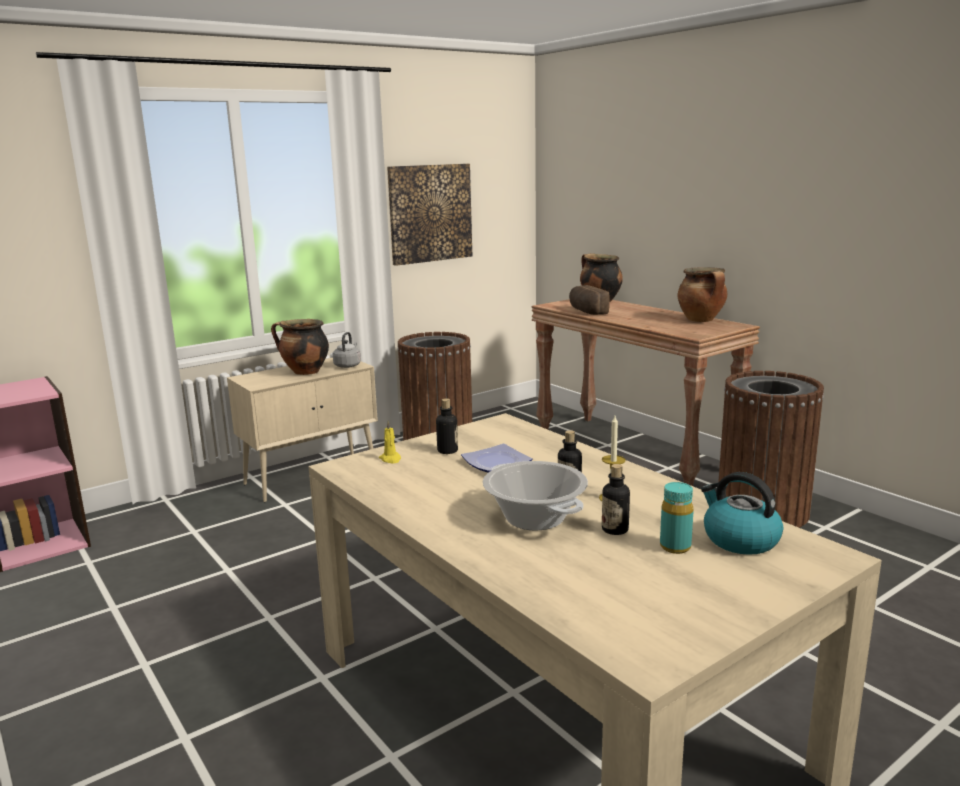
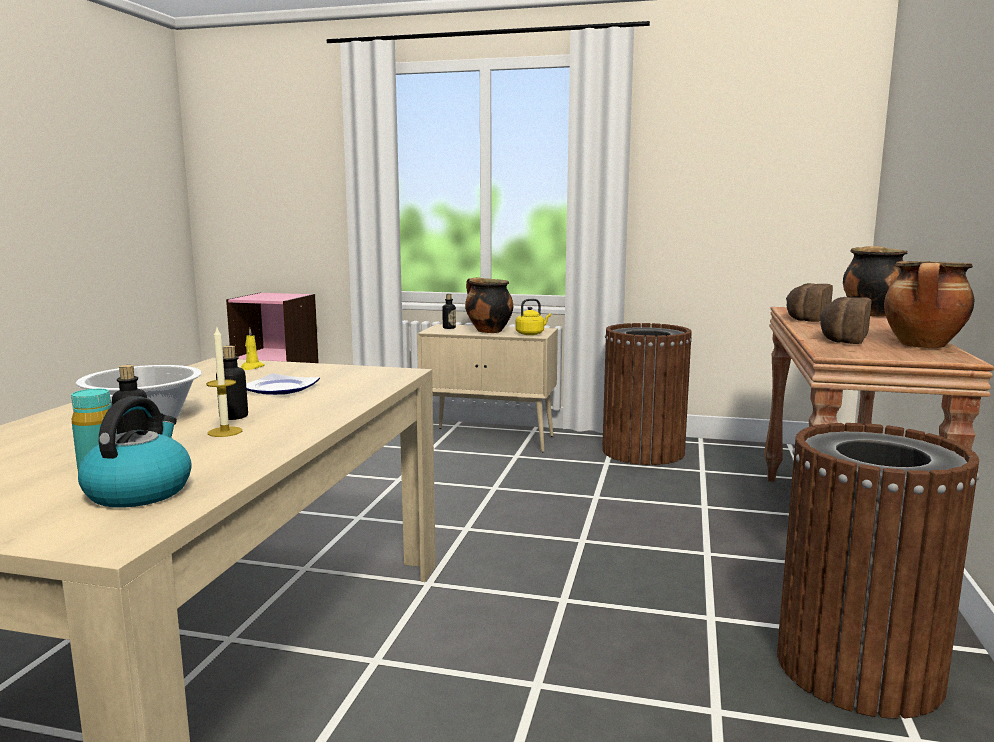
camera: 50 degrees right, 5 degrees down
grey kettle [333,332,361,368] -> yellow kettle [516,299,551,335]
picture [387,164,472,266] -> none
bottle [436,398,458,454] -> bottle moved to [442,294,456,329]
none -> bread [819,297,872,344]

